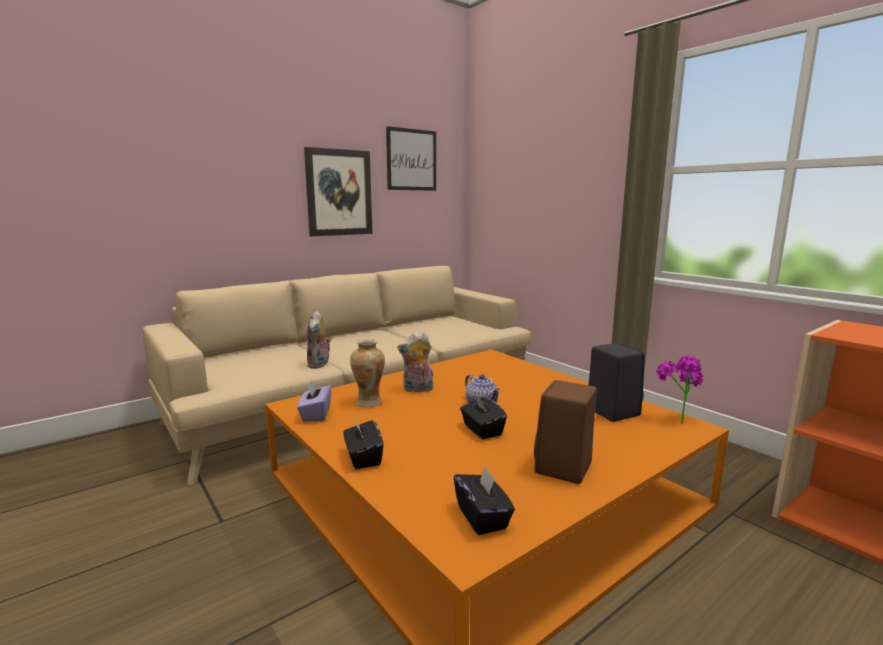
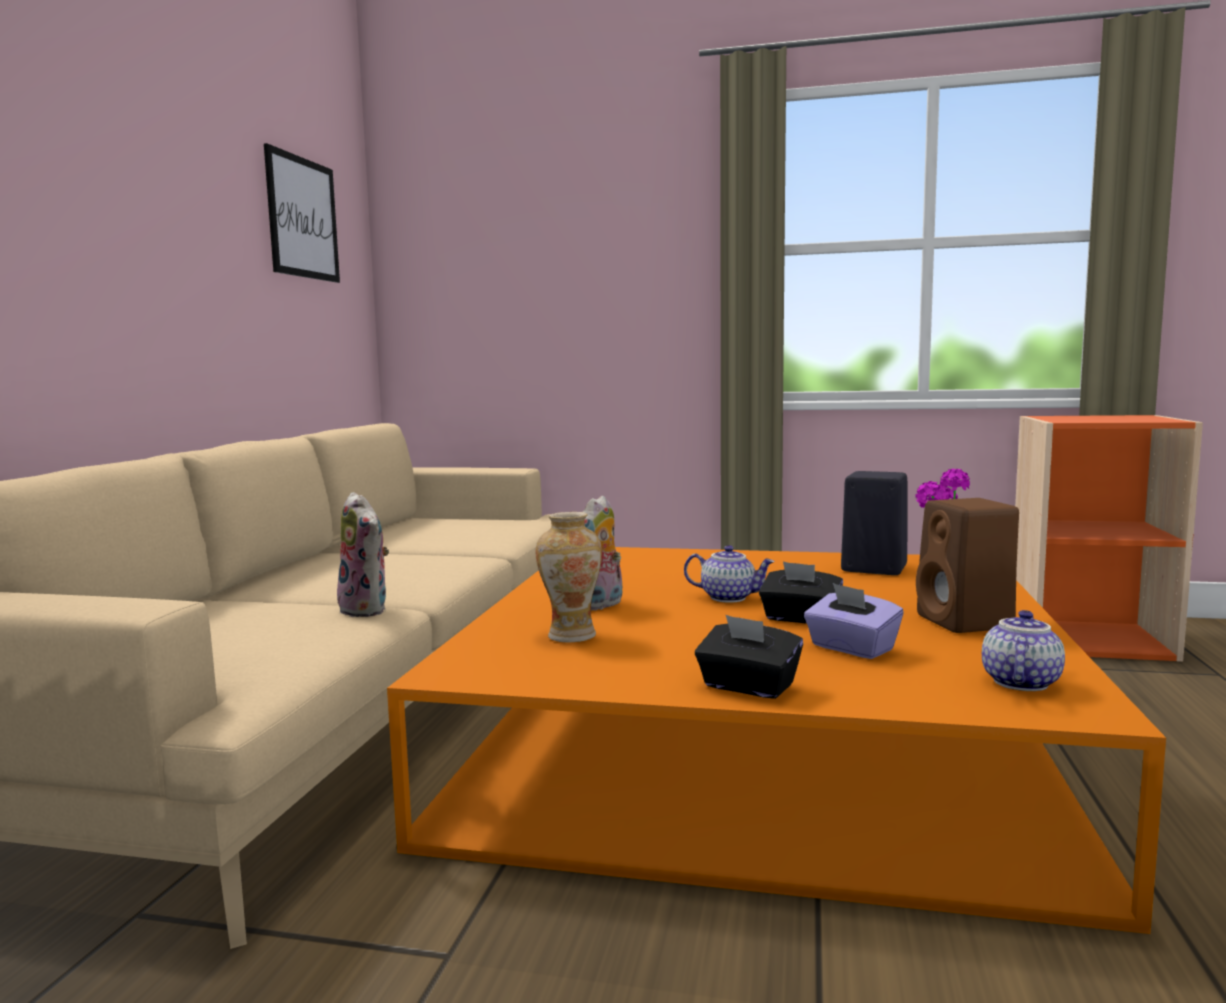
camera: 40 degrees left, 5 degrees down
purple tissue box [297,380,331,422] -> purple tissue box moved to [804,583,904,659]
picture [304,147,372,236] -> none
black tissue box [454,466,515,535] -> teapot [982,610,1065,691]

